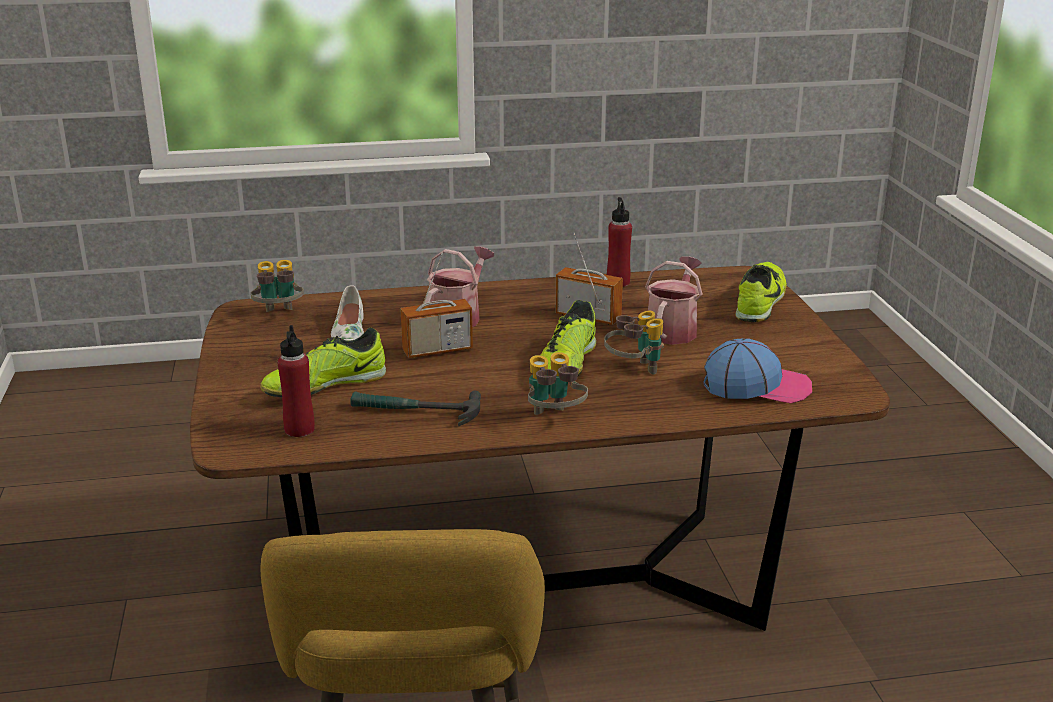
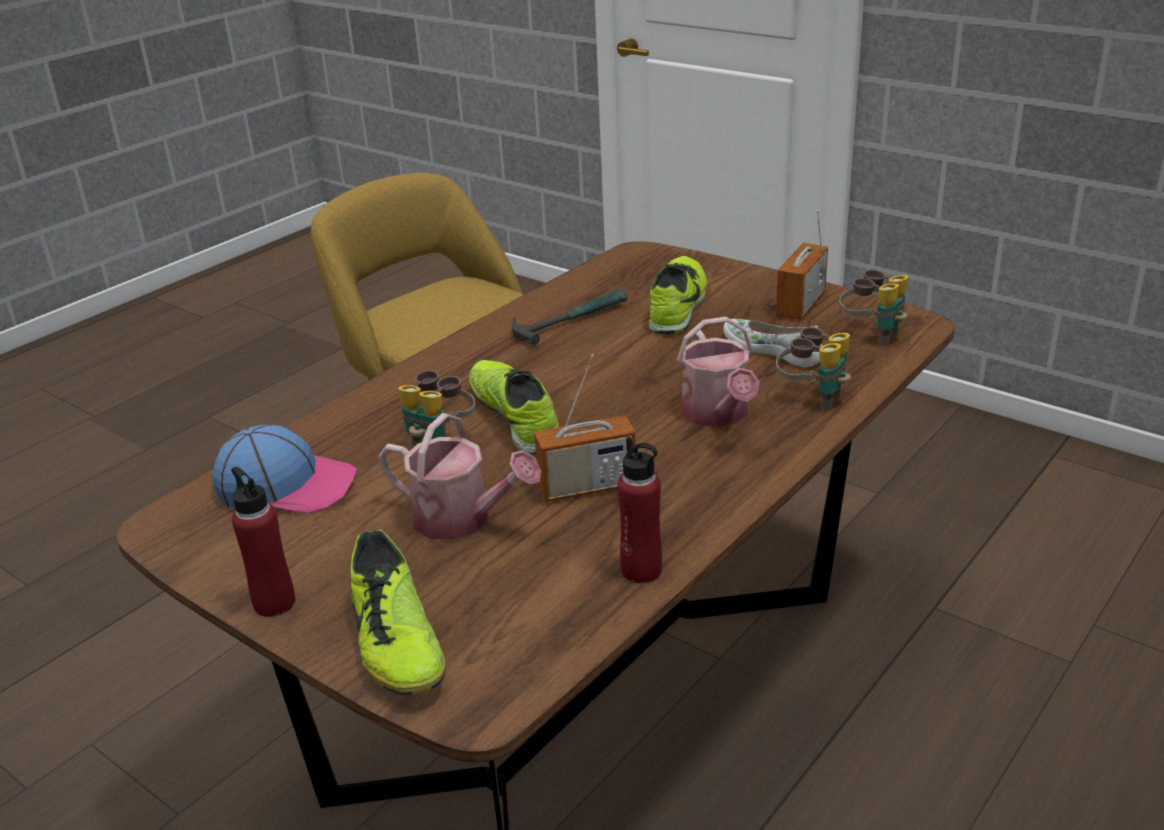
camera: 140 degrees right, 5 degrees up
red bottle [278,325,315,437] -> red bottle moved to [231,467,295,617]
radio [400,252,473,358] -> radio moved to [776,210,828,320]
binoculars [528,352,588,415] -> binoculars moved to [776,327,851,410]
watering can [645,256,703,345] -> watering can turned 45 degrees counterclockwise [378,413,542,540]
cap [703,338,812,403] -> cap turned 135 degrees counterclockwise [212,425,357,513]

